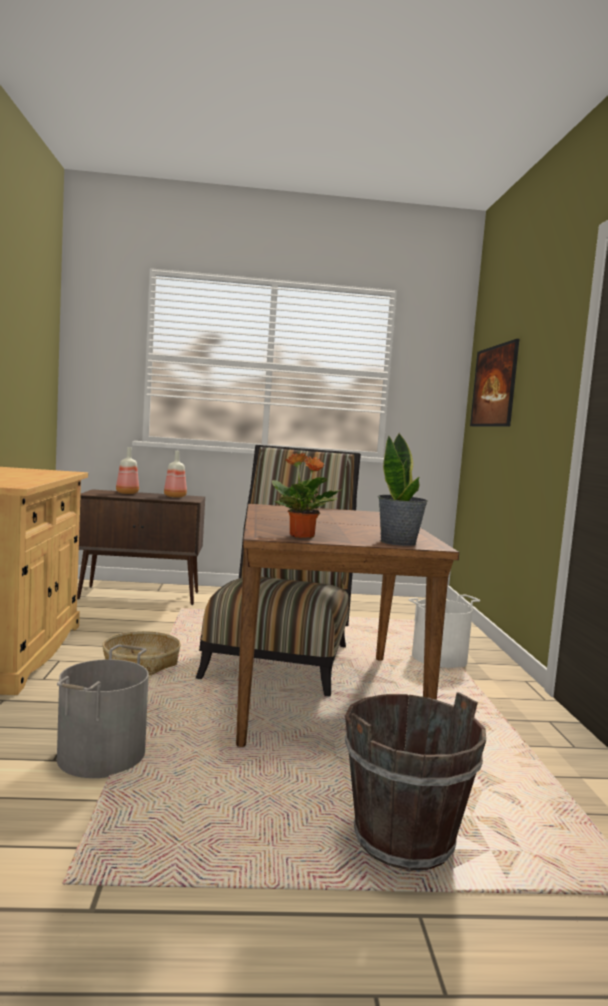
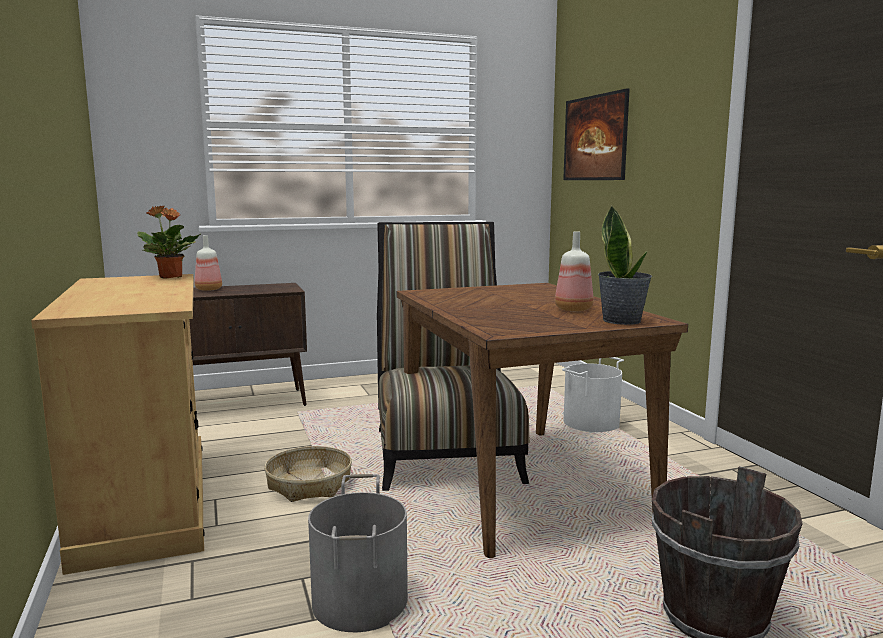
camera: 15 degrees left, 5 degrees up
bottle [164,451,187,498] -> bottle moved to [555,231,593,311]
potted plant [272,453,342,538] -> potted plant moved to [137,206,201,278]

